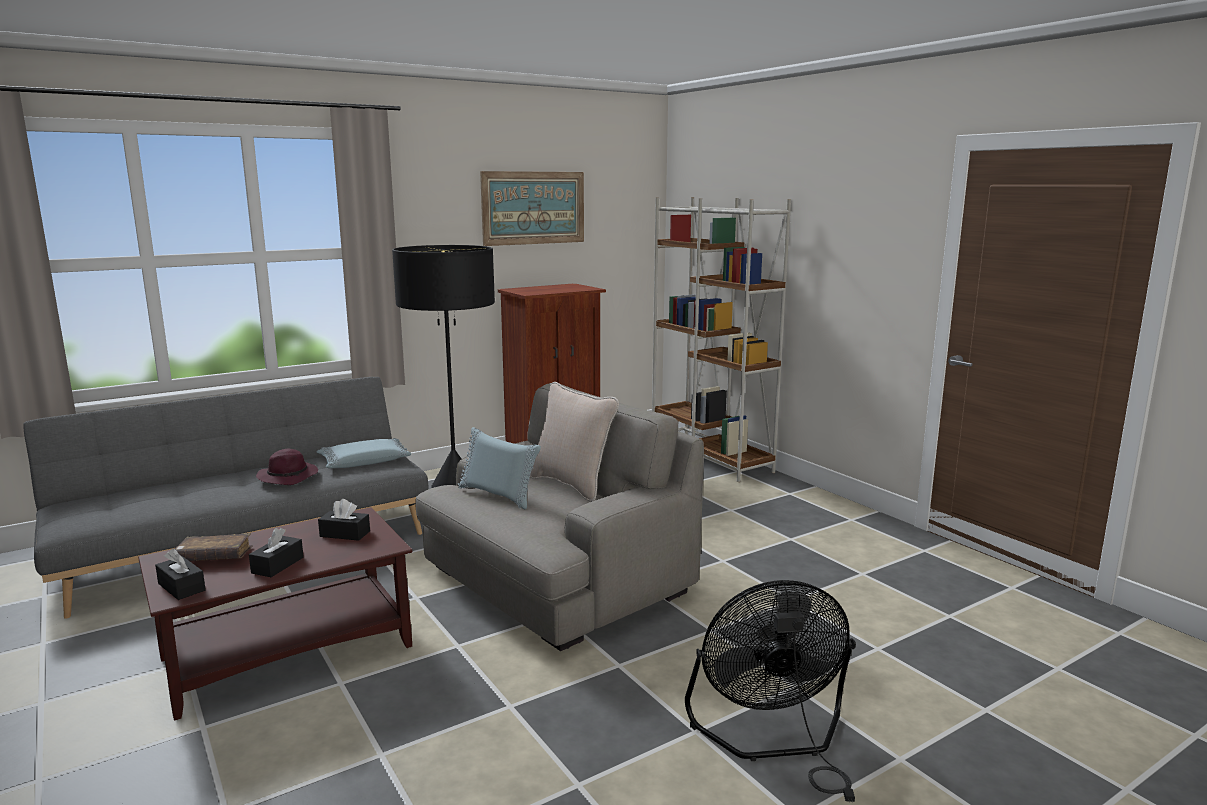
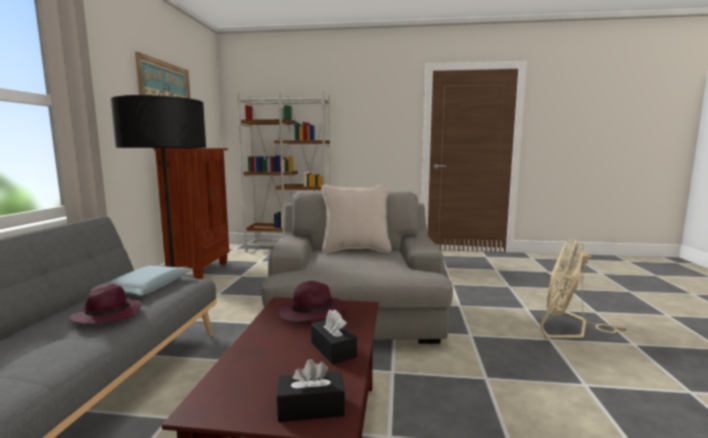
camera: 50 degrees left, 5 degrees down
brown book [175,533,253,561] -> none
black tissue box [318,499,370,541] -> purple hat [279,281,345,322]
blue pillow [458,427,541,509] -> none
black fan [685,580,856,802] -> beige fan [540,239,626,339]

